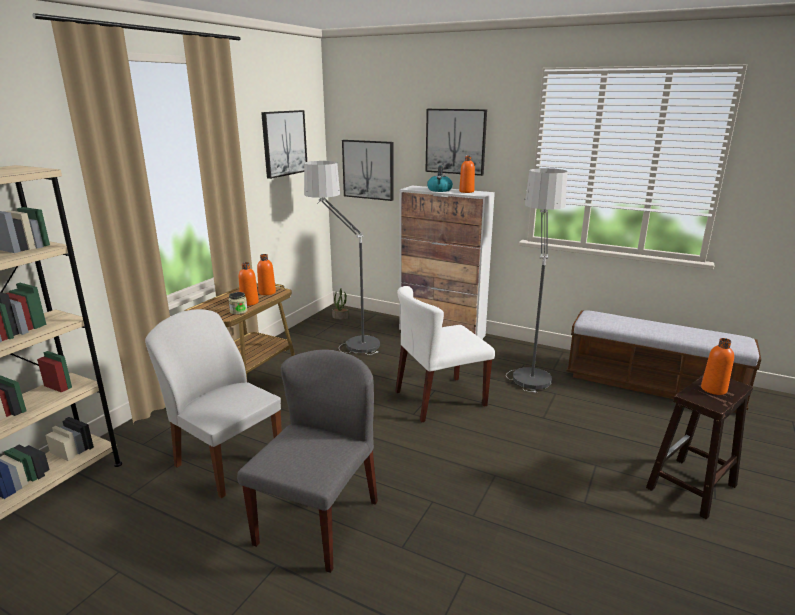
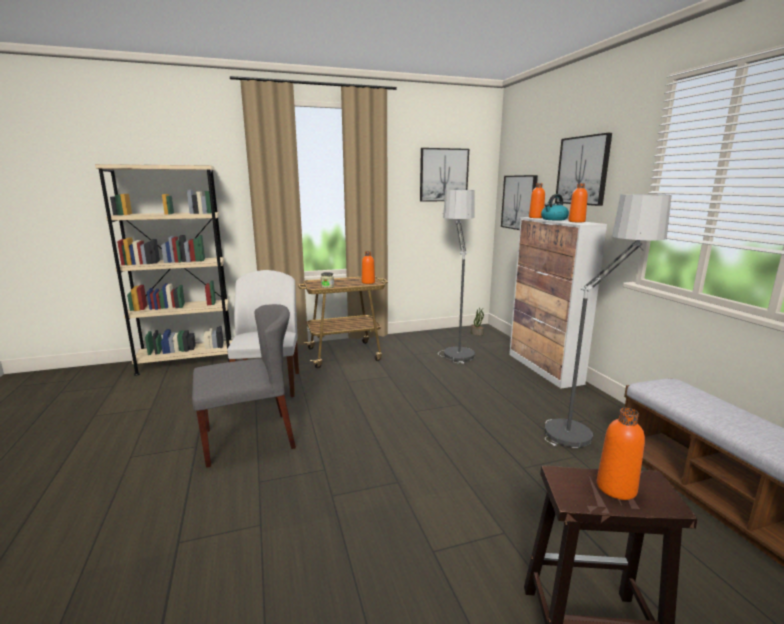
camera: 45 degrees right, 5 degrees down
orange bottle [239,262,259,306] -> orange bottle moved to [529,183,545,218]
white chair [395,286,495,422] -> none

